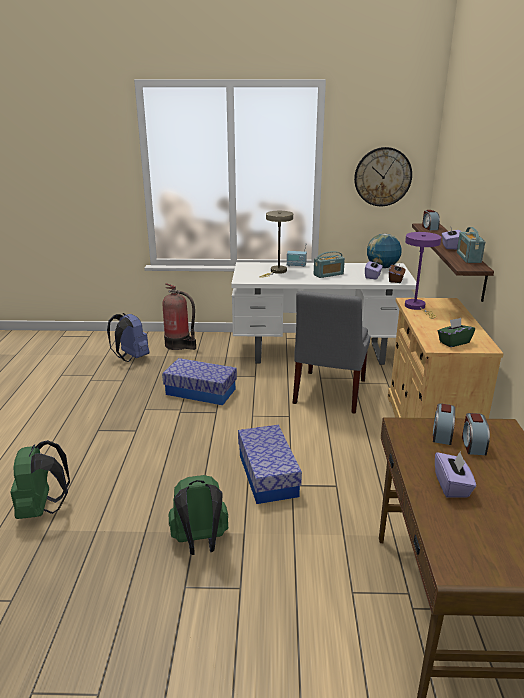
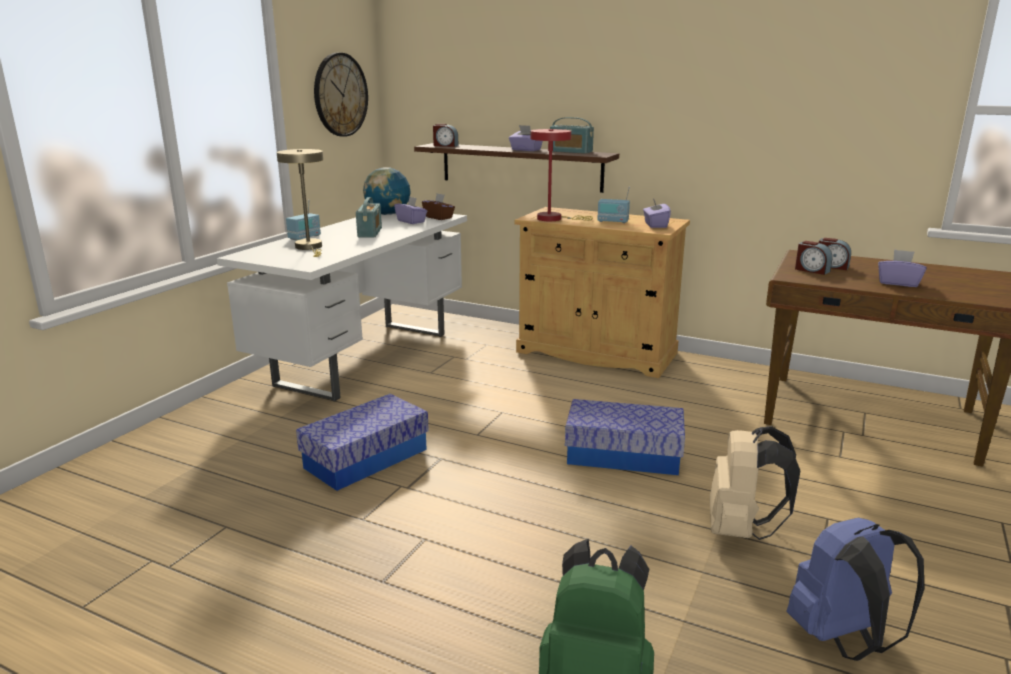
camera: 65 degrees left, 5 degrees down
blue backpack [107,313,150,362] -> blue backpack moved to [787,518,924,661]
fire extinguisher [163,283,196,350] -> none
green backpack [169,475,228,555] -> beige backpack [710,426,800,540]
grey chair [293,291,370,414] -> none
purple table lamp [405,232,441,319] -> red table lamp [531,129,593,221]
green tissue box [438,318,475,347] -> purple tissue box [643,199,671,228]
none -> radio [597,187,630,223]

